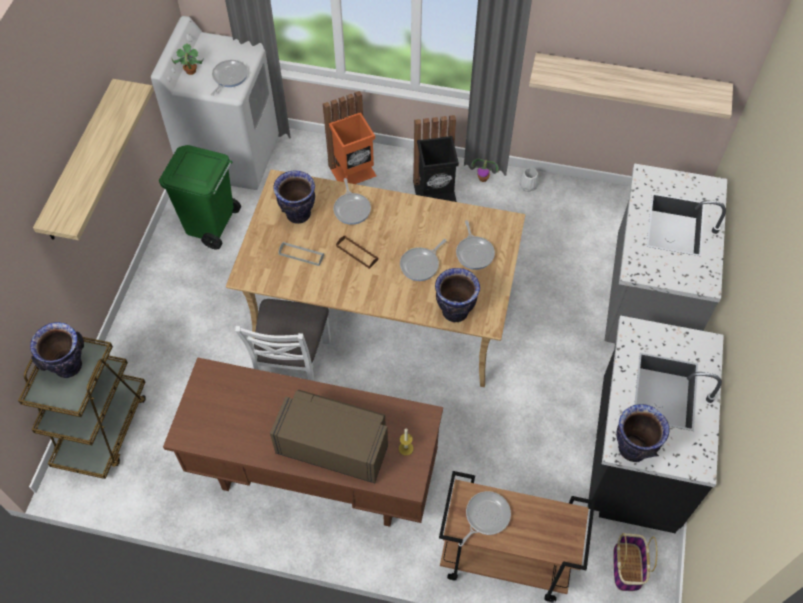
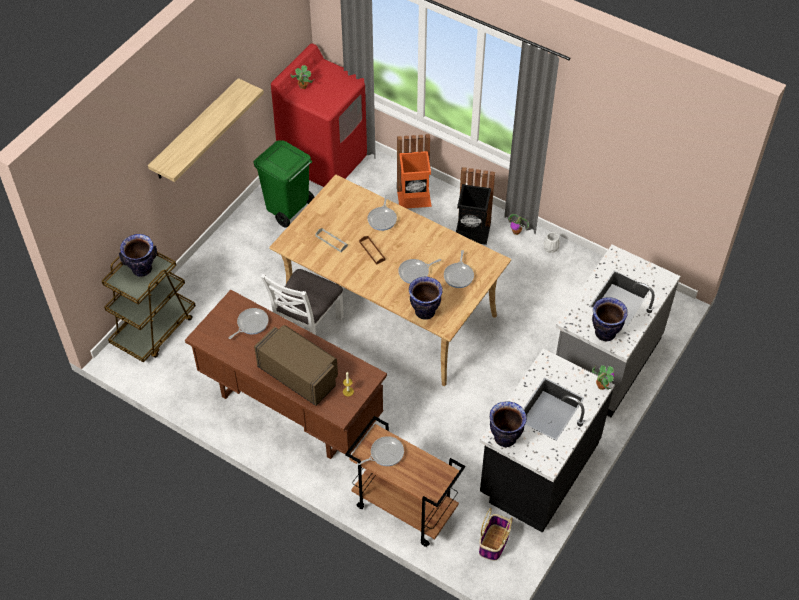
camera: 20 degrees right, 5 degrees down
white washing machine [151,16,279,190] -> red washing machine [271,43,367,187]
frying pan [211,60,248,96] -> frying pan moved to [229,308,269,339]
vase [273,171,315,224] -> vase moved to [592,297,628,341]
shelf [529,53,733,119] -> none
none -> potted plant [592,365,614,390]

